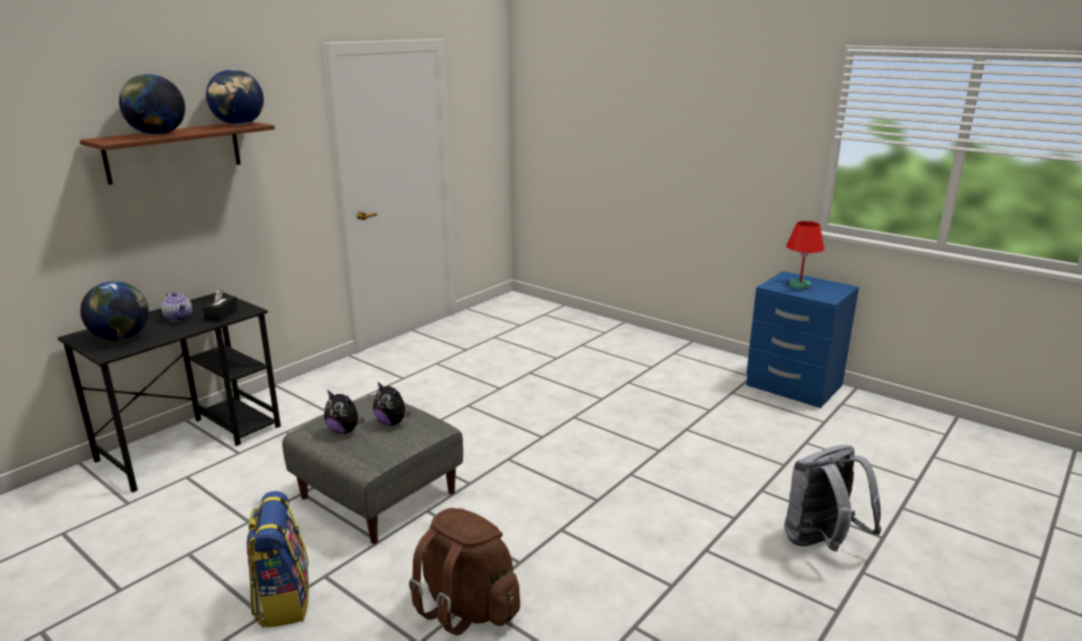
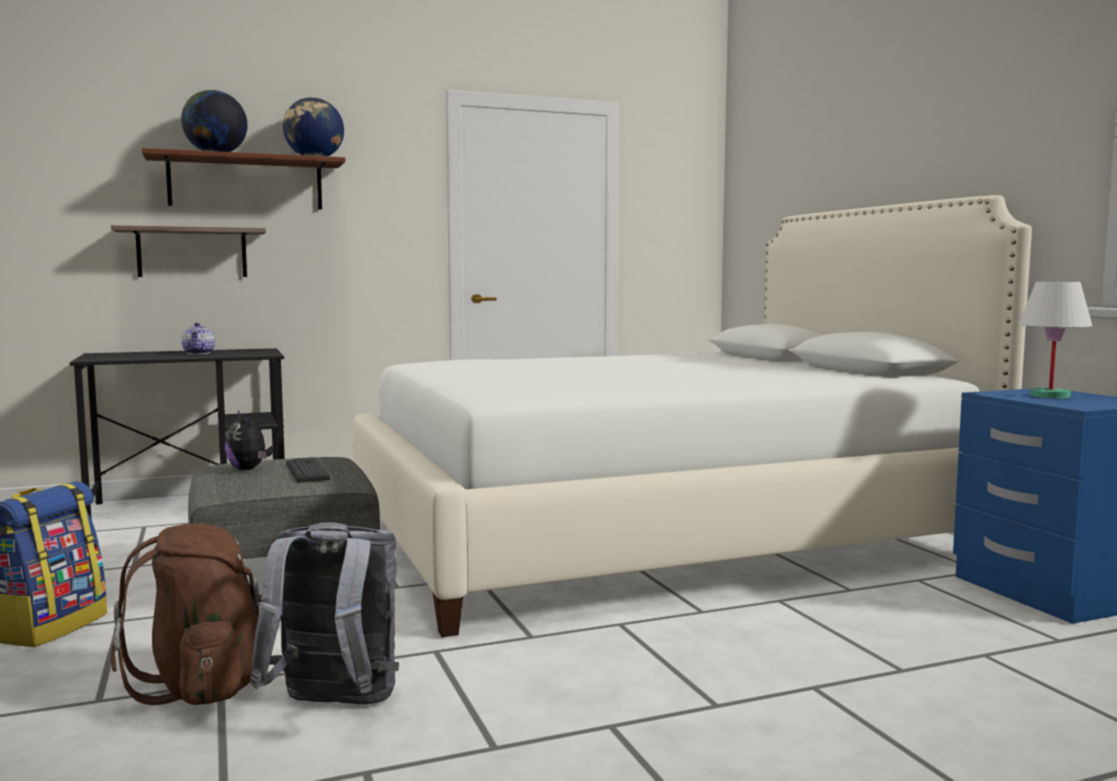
camera: 30 degrees right, 15 degrees down
globe [80,281,149,341] -> none
black tissue box [202,288,238,322] -> none
plush toy [373,381,411,426] -> keyboard [286,457,330,483]
grey backpack [784,445,882,552] -> grey backpack moved to [250,522,399,704]
red table lamp [786,221,824,289] -> white table lamp [1019,282,1092,398]
none -> shelf [111,225,266,277]
none -> white bed [353,195,1032,637]

